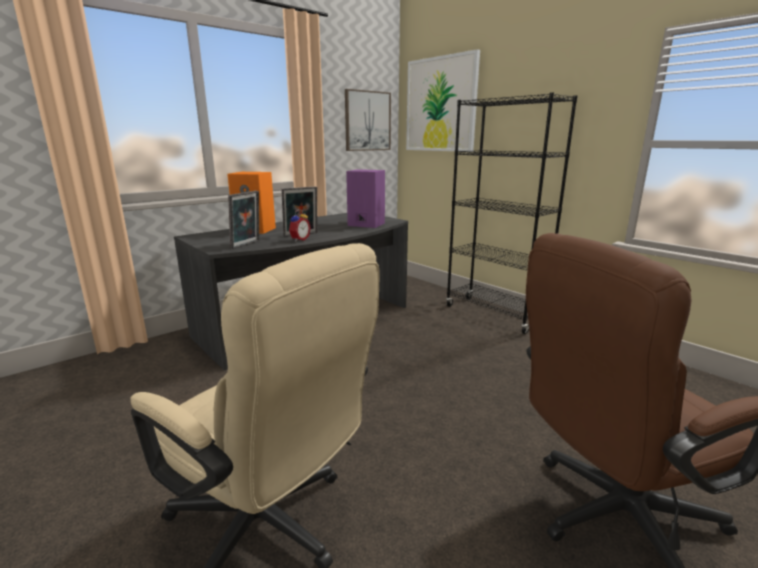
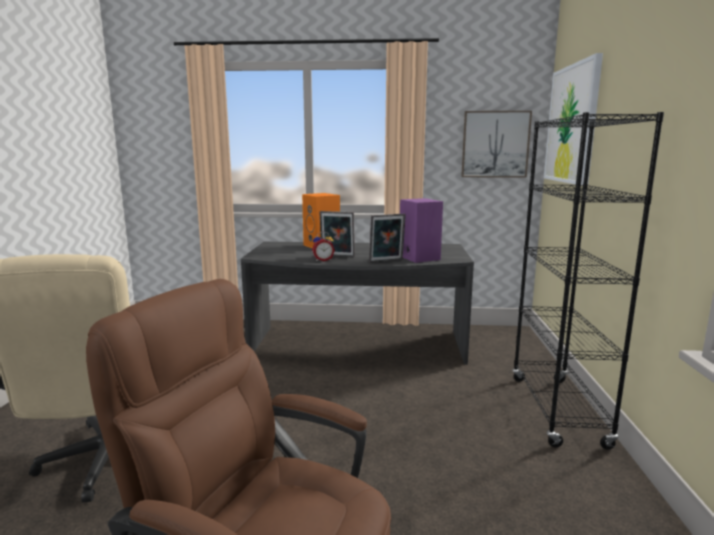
camera: 45 degrees right, 5 degrees down
picture frame [228,191,259,249] -> picture frame moved to [369,214,406,263]

